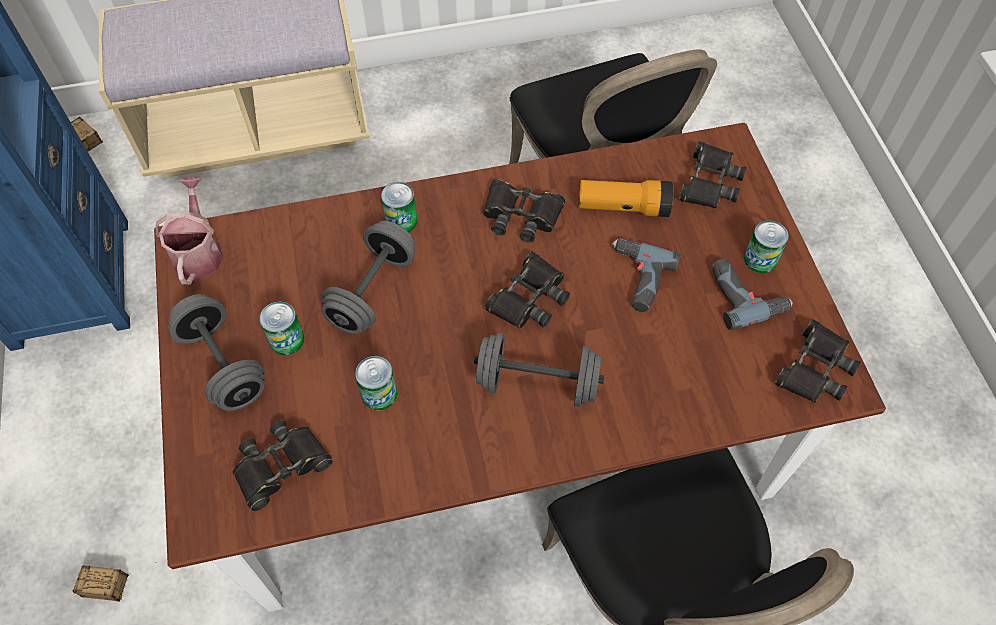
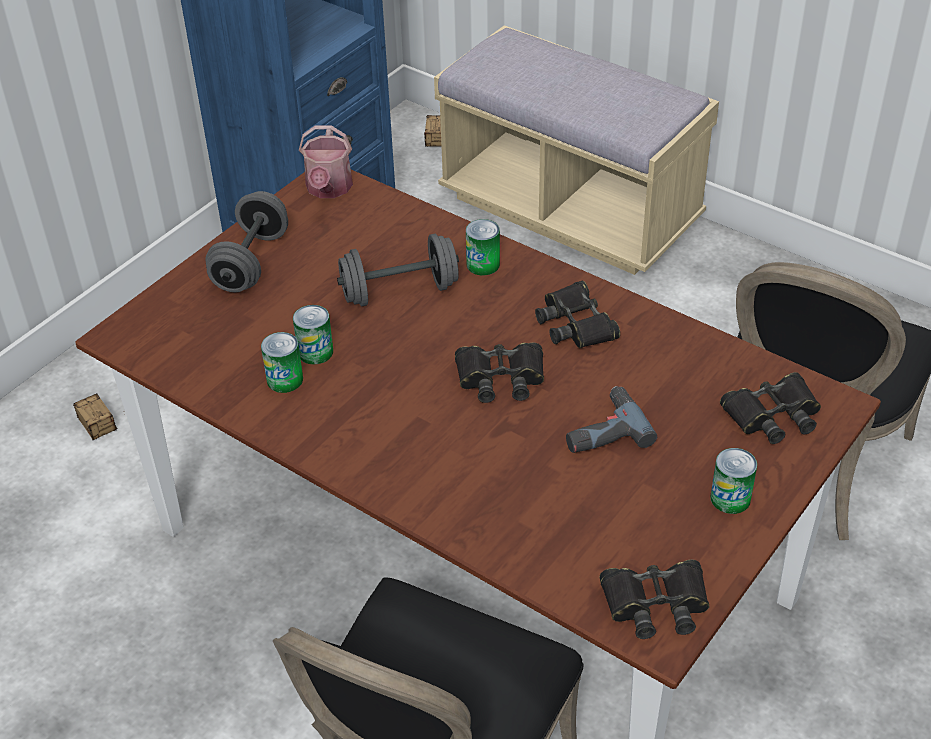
camera: 50 degrees right, 15 degrees down
watering can [156,177,223,285] -> watering can turned 135 degrees clockwise [299,125,353,198]
black binoculars [232,420,333,511] -> none
can [259,301,304,355] -> can moved to [261,332,303,393]
grey dumbbell [474,333,604,407] -> none
flashlight [579,180,673,217] -> none
power drill [712,258,793,330] -> none

